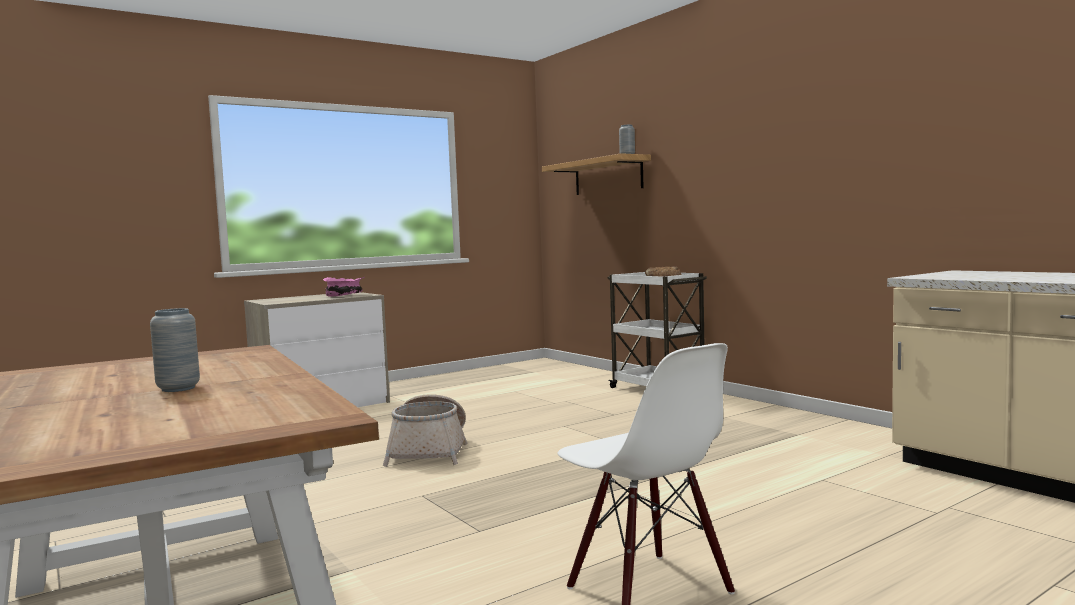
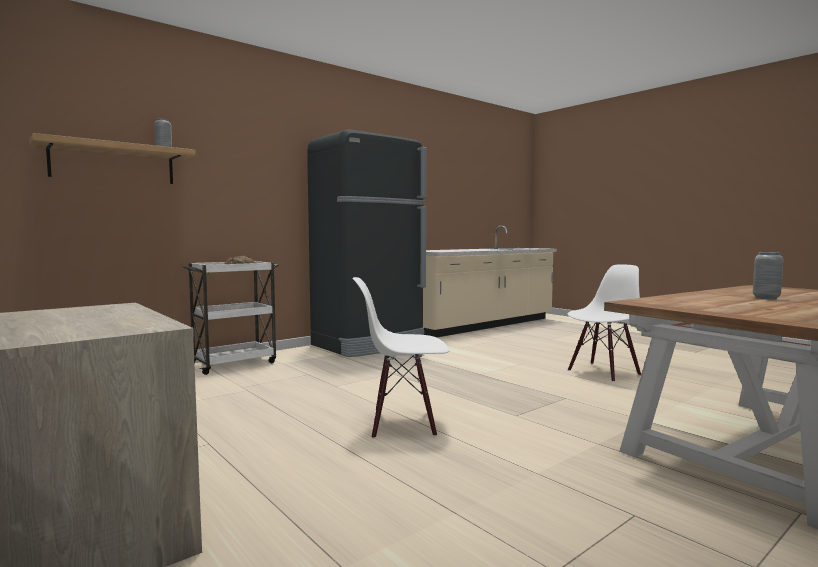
camera: 95 degrees left, 0 degrees up
pink bowl [323,277,365,297] -> none
basket [383,394,467,467] -> white chair [352,277,450,439]
none -> black fridge [307,129,426,357]

